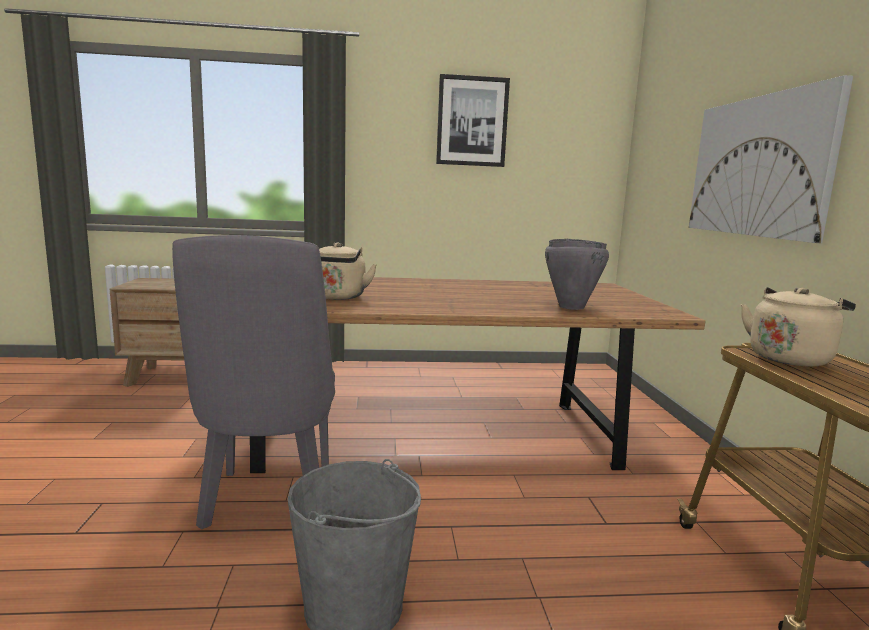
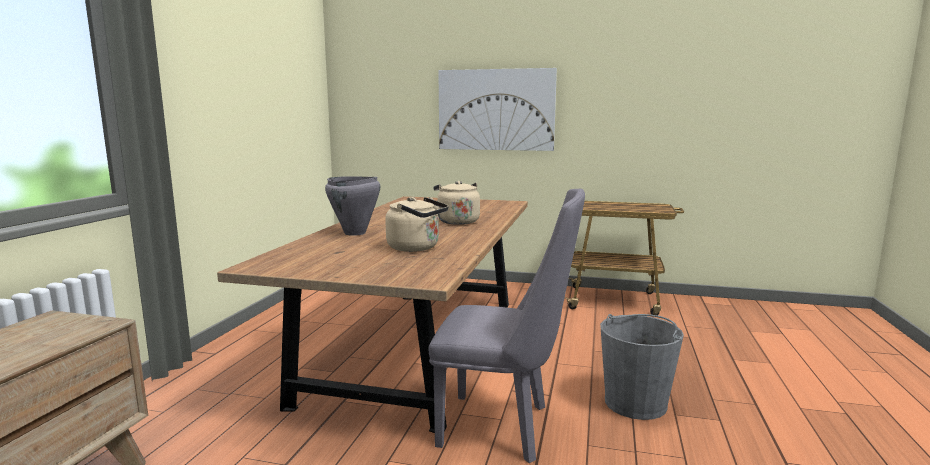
camera: 70 degrees left, 0 degrees up
picture [436,74,510,167] -> none
grey cooking pot [545,239,609,310] -> grey cooking pot moved to [325,176,380,236]
beige kettle [741,287,856,367] -> beige kettle moved to [429,181,480,225]

